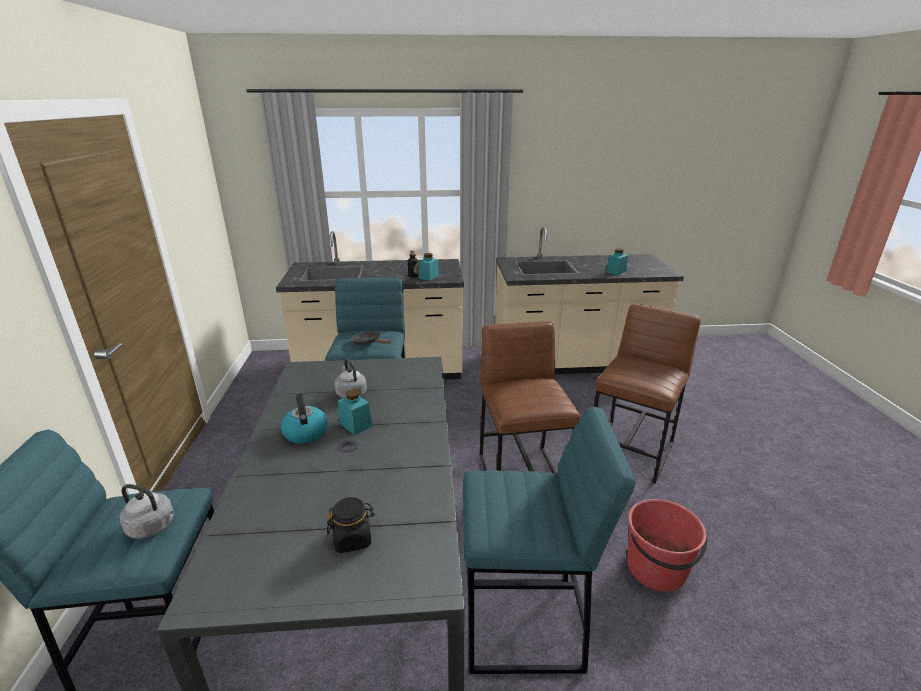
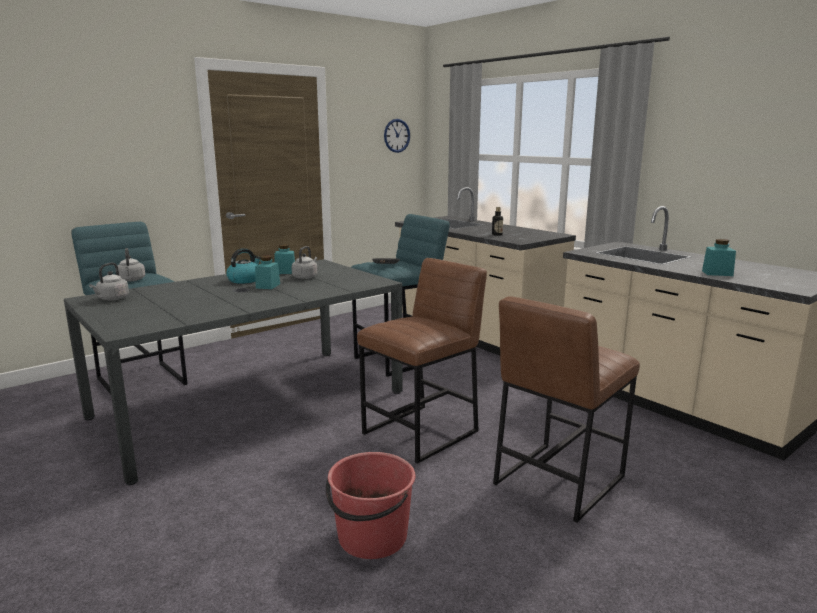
camera: 55 degrees right, 10 degrees down
black jar [326,497,375,553] -> none
turquoise jar [419,253,439,281] -> turquoise jar moved to [274,244,295,274]
turquoise stool [463,407,636,674] -> none
brown chair [594,304,701,484] -> brown chair turned 135 degrees clockwise [493,296,640,523]
none -> grey kettle [89,262,129,301]
none -> wall clock [384,119,410,153]

